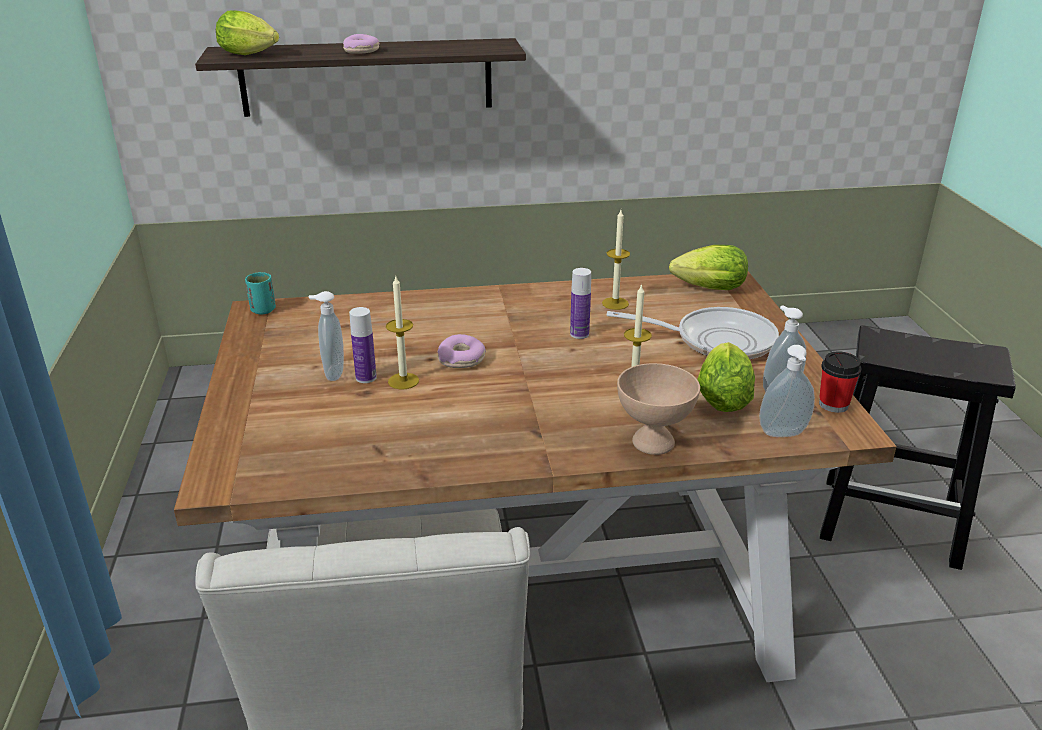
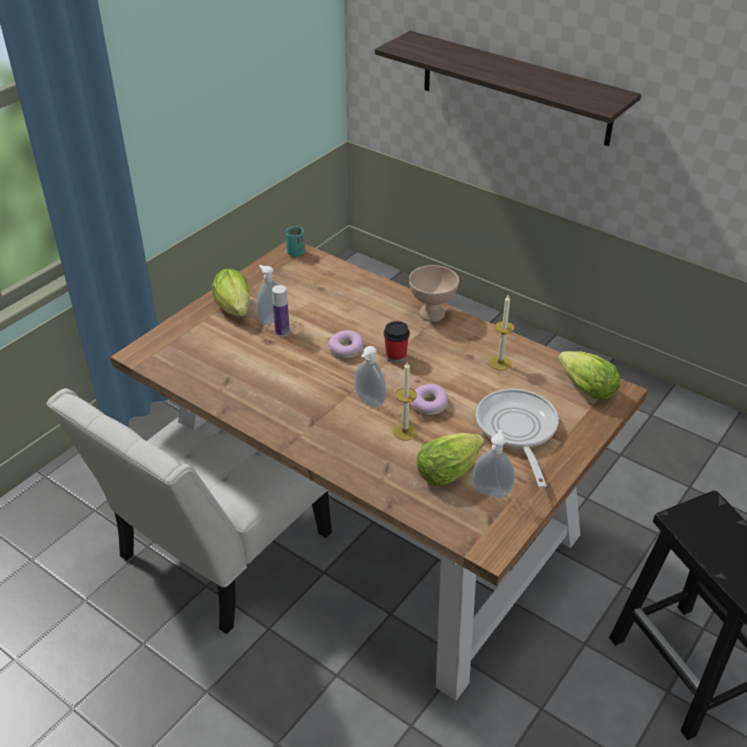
camera: 45 degrees right, 10 degrees up
lettuce [216,10,279,55] -> lettuce moved to [212,269,250,316]
donut [343,34,380,54] -> donut moved to [410,384,448,415]
candle [386,275,419,389] -> none
bottle [570,268,591,339] -> none
frying pan [607,307,779,359] -> frying pan turned 150 degrees counterclockwise [476,389,559,488]
beige bowl [617,363,700,455] -> beige bowl moved to [409,265,459,322]
soap dispenser [759,345,815,437] -> soap dispenser moved to [355,346,386,408]
cup [819,351,861,413] -> cup moved to [384,321,410,363]

